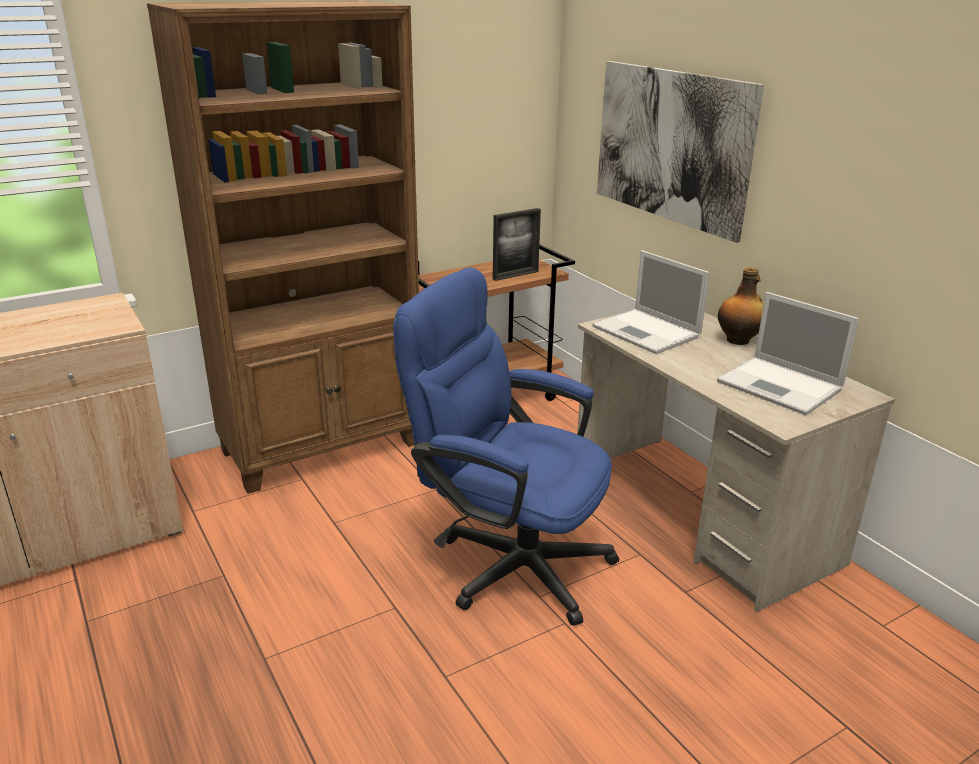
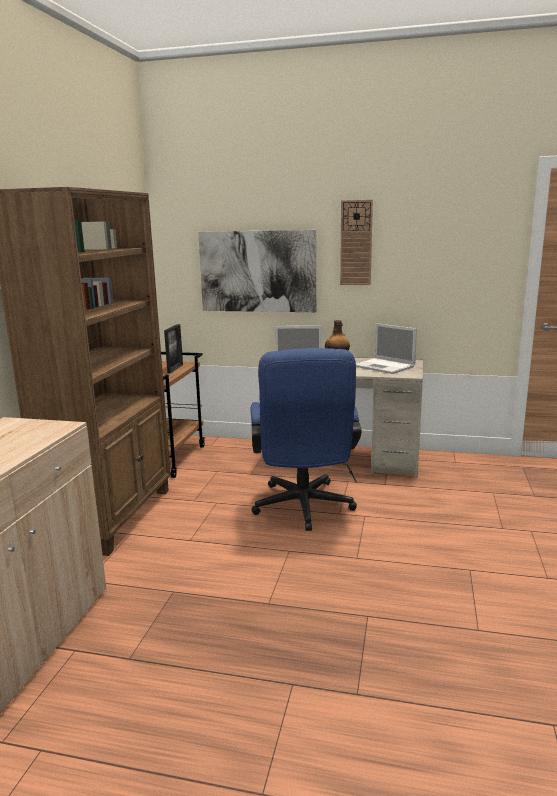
camera: 45 degrees left, 10 degrees down
blue office chair [393,267,619,626] -> blue office chair turned 75 degrees counterclockwise [251,348,361,531]
laptop [717,292,859,415] -> laptop turned 45 degrees clockwise [356,323,417,374]
none -> wall clock [340,200,373,285]

